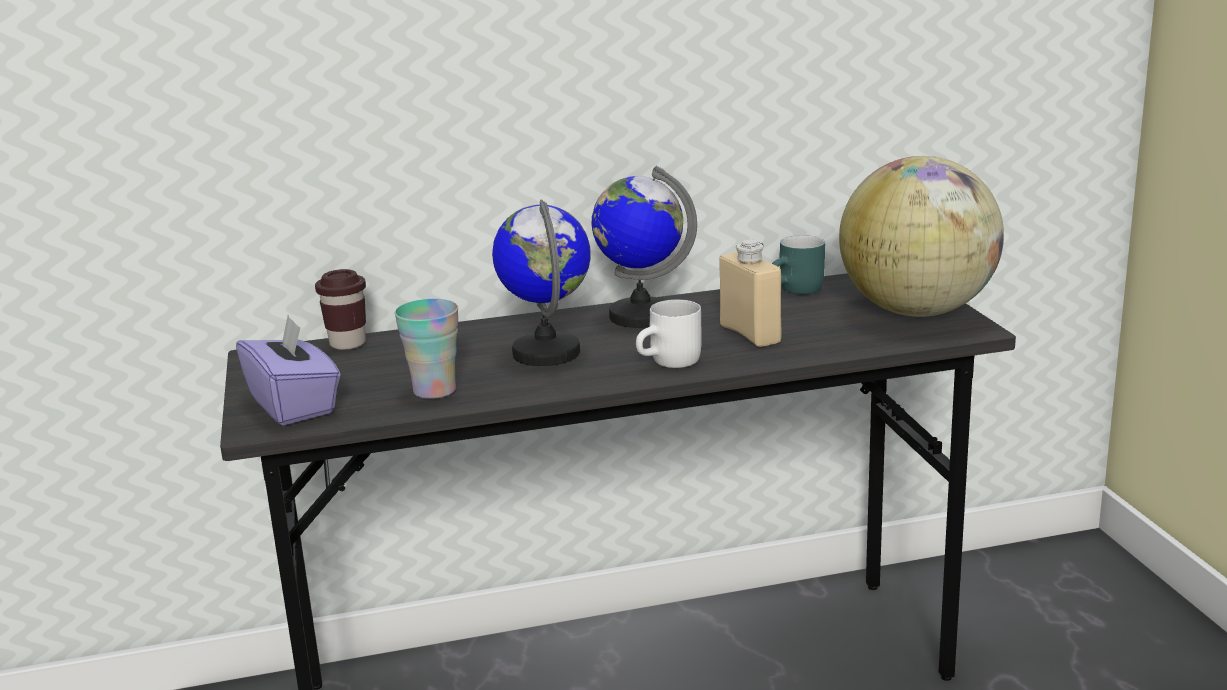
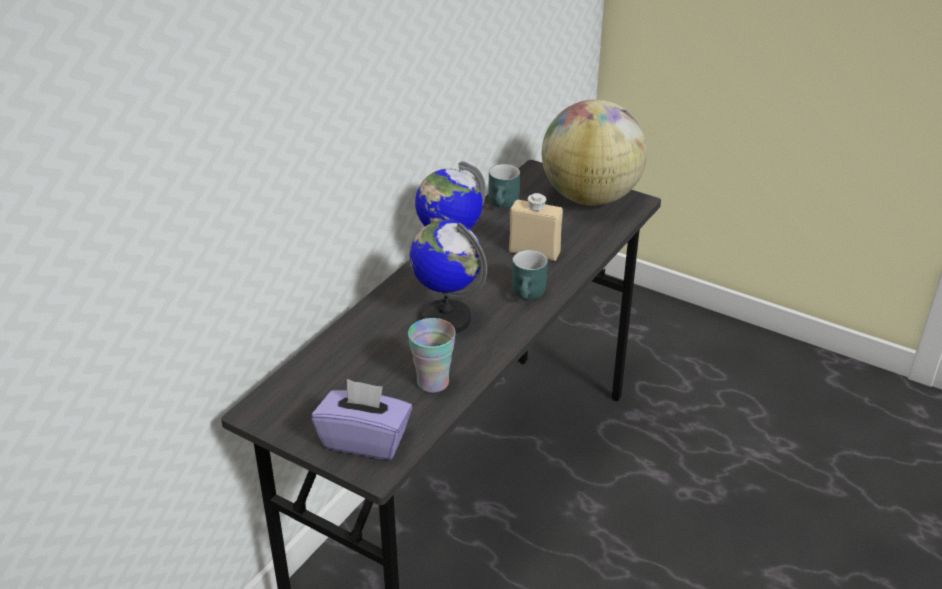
camera: 45 degrees left, 15 degrees up
brown cup [315,269,366,350] -> none
white mug [636,299,702,368] -> turquoise mug [512,250,548,300]

